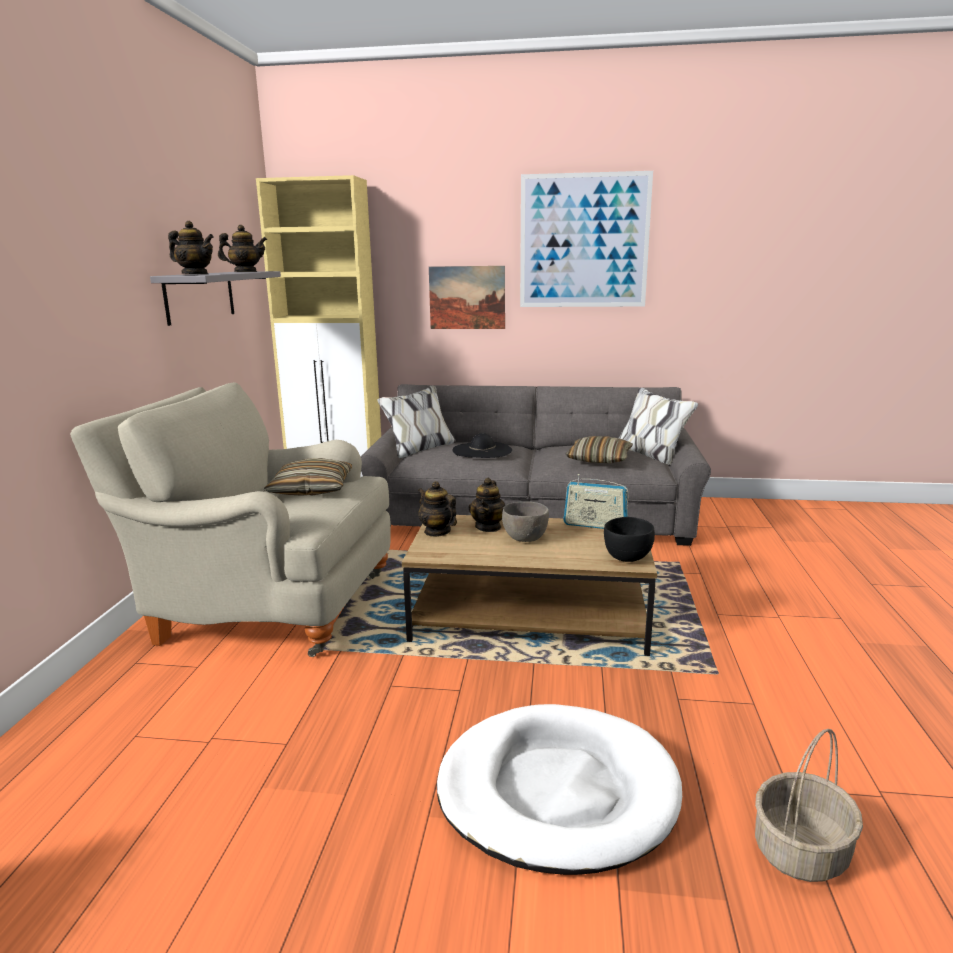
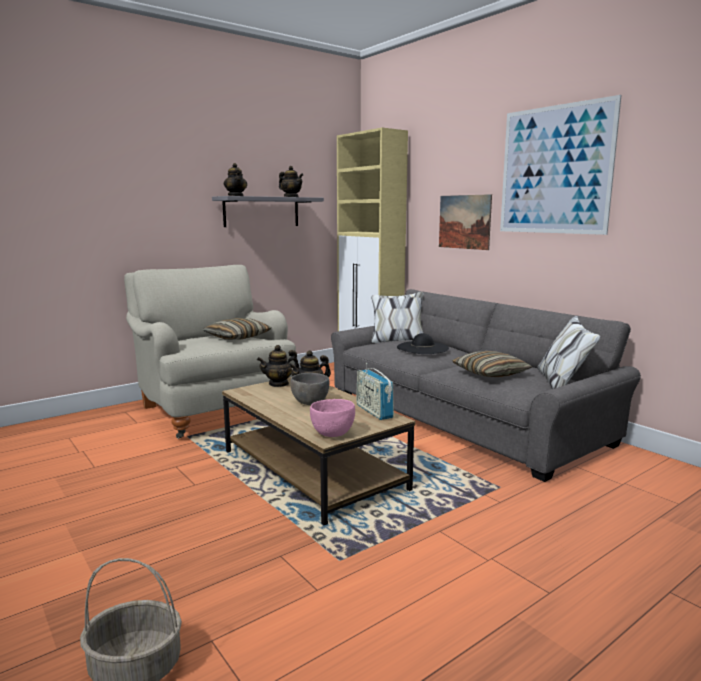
camera: 45 degrees right, 5 degrees down
teapot [418,481,457,537] -> teapot turned 120 degrees counterclockwise [257,345,300,387]
white dog bed [437,704,682,875] -> none
black bowl [604,517,655,562] -> pink bowl [310,399,355,437]

